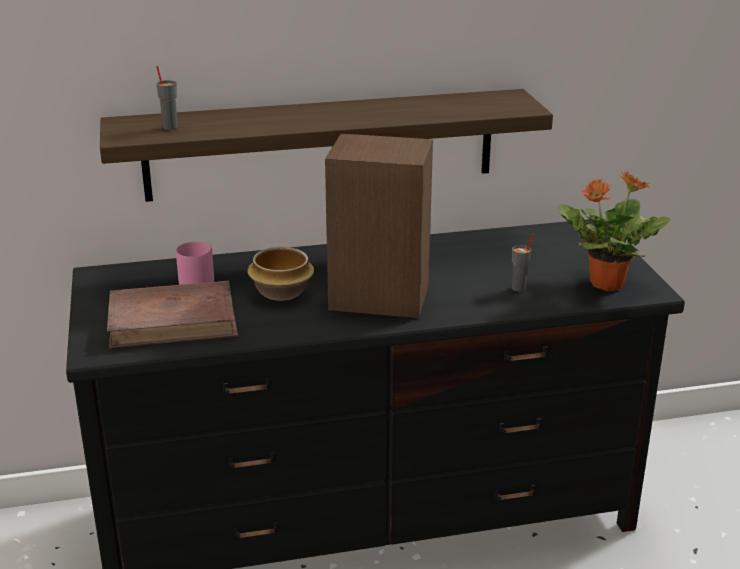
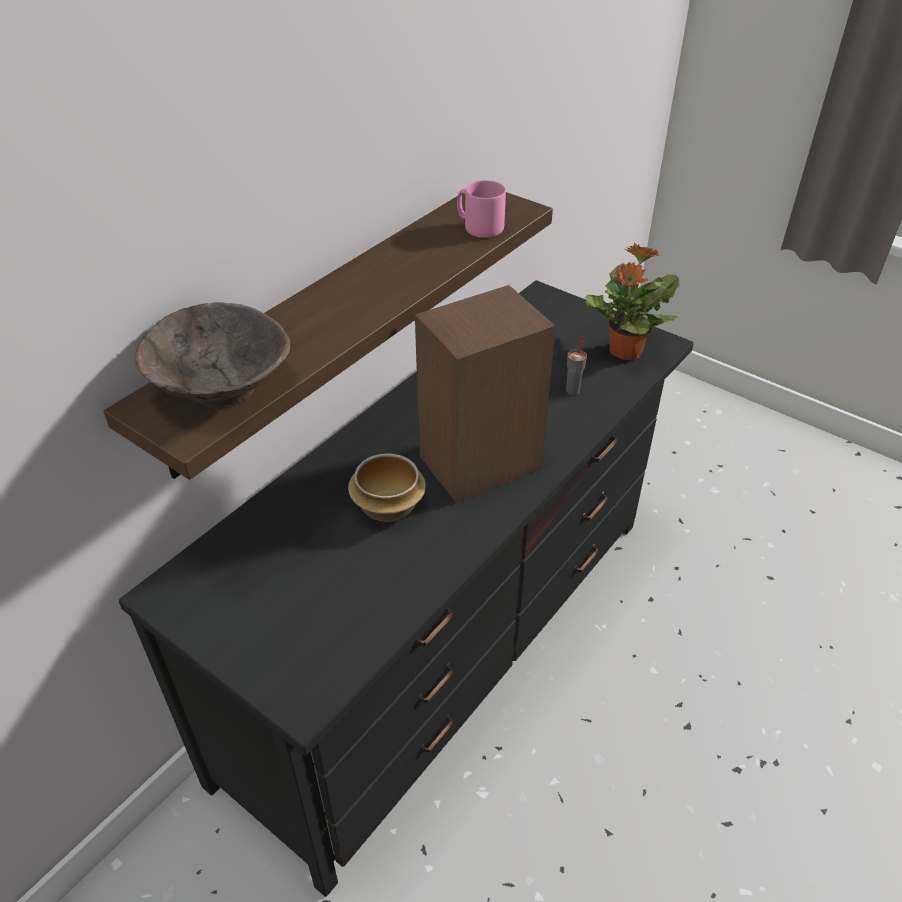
camera: 40 degrees left, 15 degrees up
brown book [107,281,238,349] -> none
grey cup [156,66,178,130] -> brown bowl [135,302,290,408]
pink mug [176,242,214,285] -> pink mug moved to [457,180,506,238]

